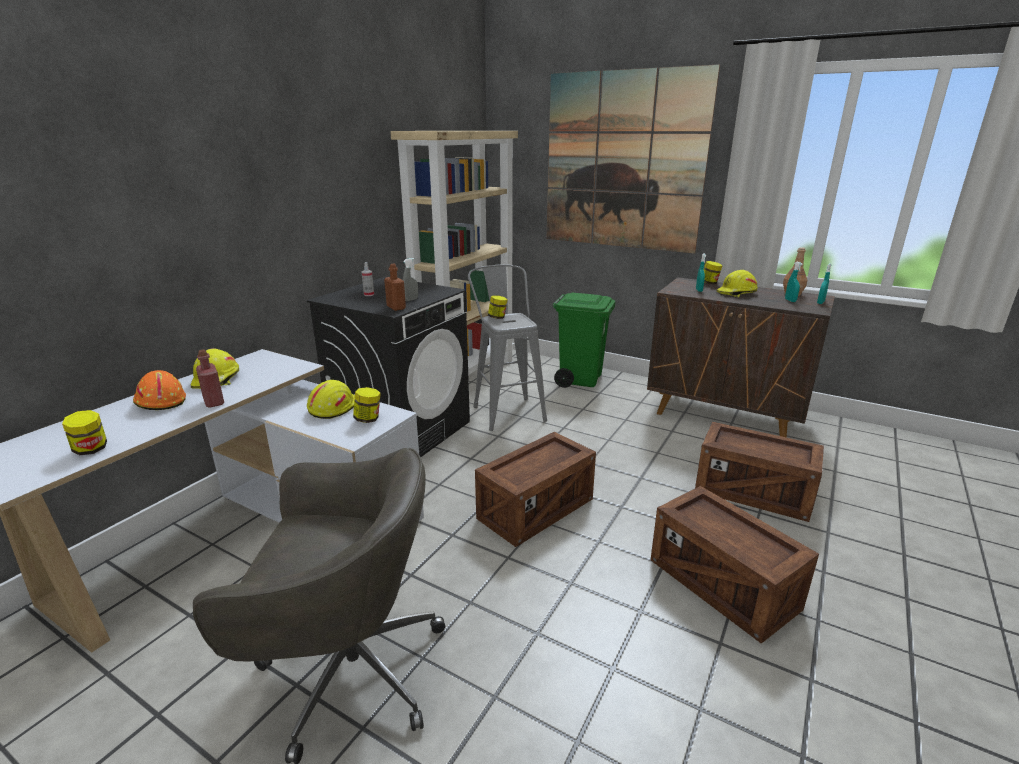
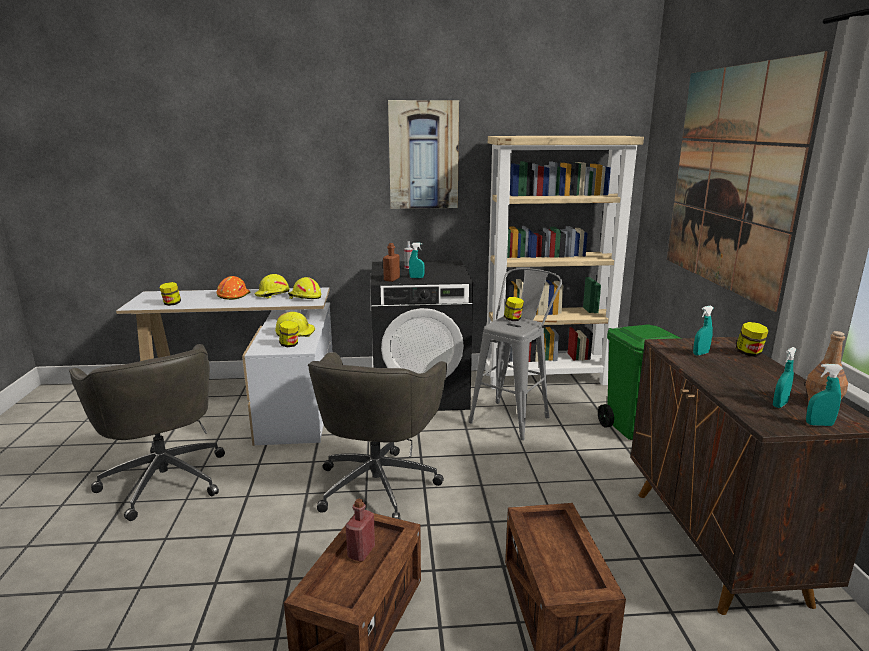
camera: 55 degrees right, 5 degrees down
red bottle [196,350,224,408] -> red bottle moved to [345,499,375,562]
grey spray bottle [403,258,418,301] -> turquoise spray bottle [409,243,425,278]
crate [475,432,596,547] -> grey office chair [308,352,447,519]
yellow hard hat [716,270,758,297] -> yellow hard hat moved to [288,277,322,299]
none -> picture [388,100,459,209]

